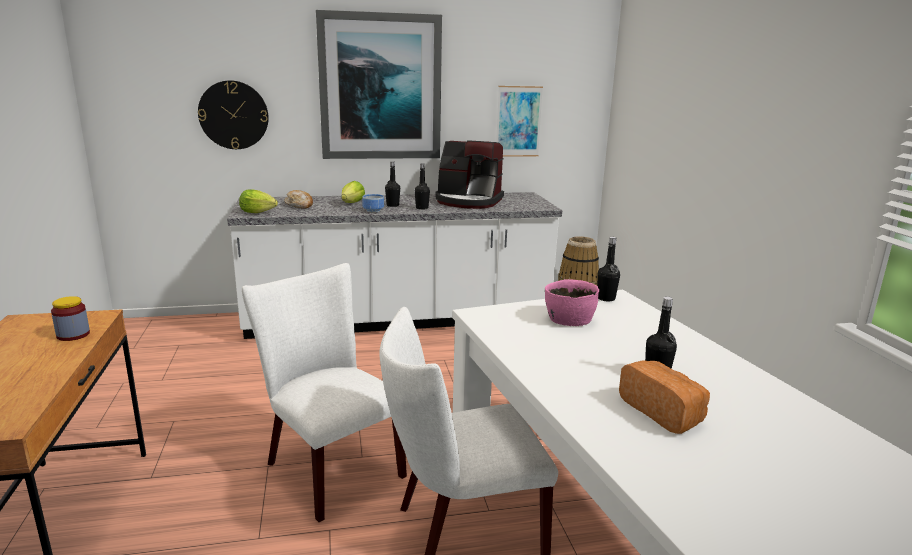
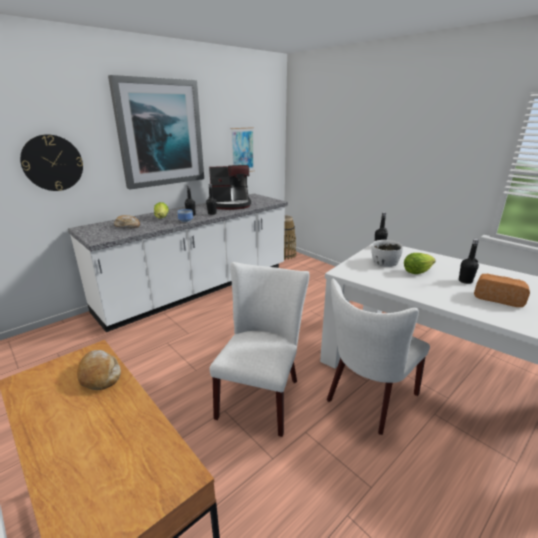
camera: 30 degrees left, 5 degrees up
jar [51,296,90,341] -> bread [77,350,121,390]
lettuce [239,189,278,213] -> lettuce moved to [404,253,436,274]
white chair [242,263,407,522] -> white chair turned 90 degrees clockwise [210,262,309,437]
pink bowl [545,279,599,326] -> white bowl [371,240,403,267]

